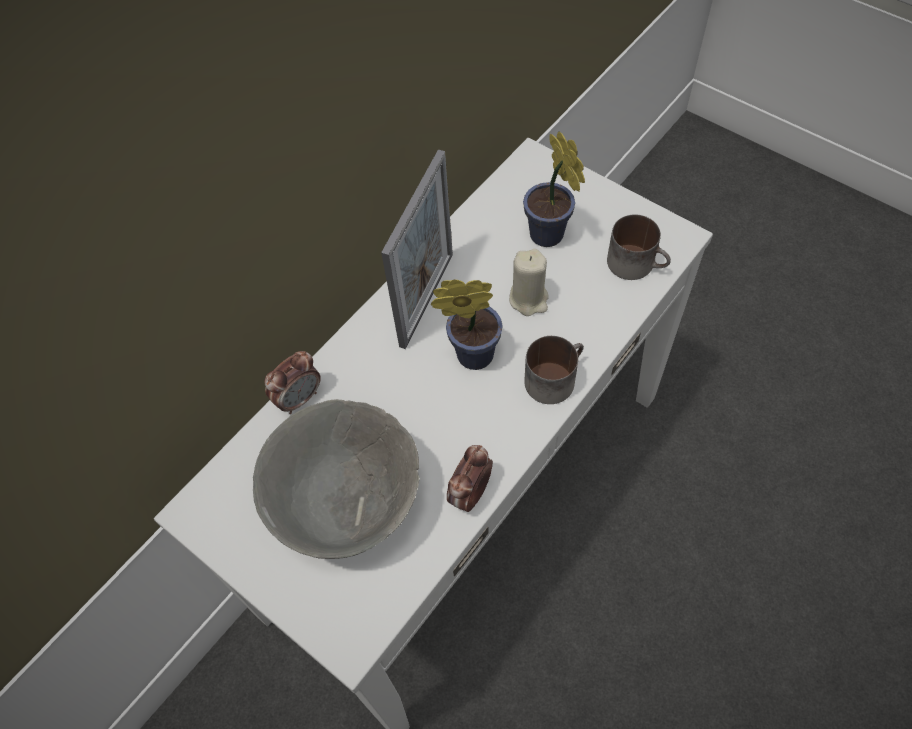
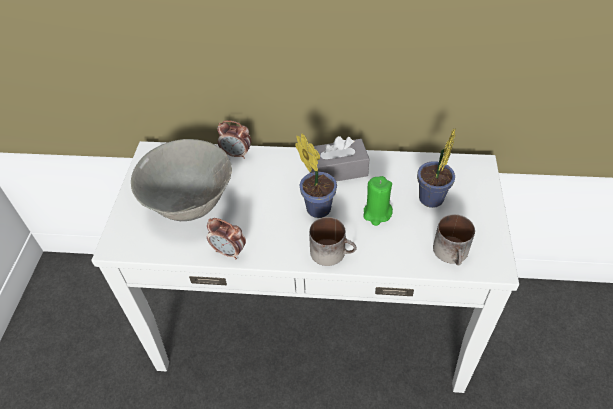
camera: 55 degrees right, 10 degrees down
picture frame [381,149,453,349] -> grey tissue box [310,136,369,181]
alarm clock [447,445,493,512] -> alarm clock turned 150 degrees counterclockwise [207,218,246,259]
beige candle [509,249,549,316] -> green candle [363,176,393,226]

